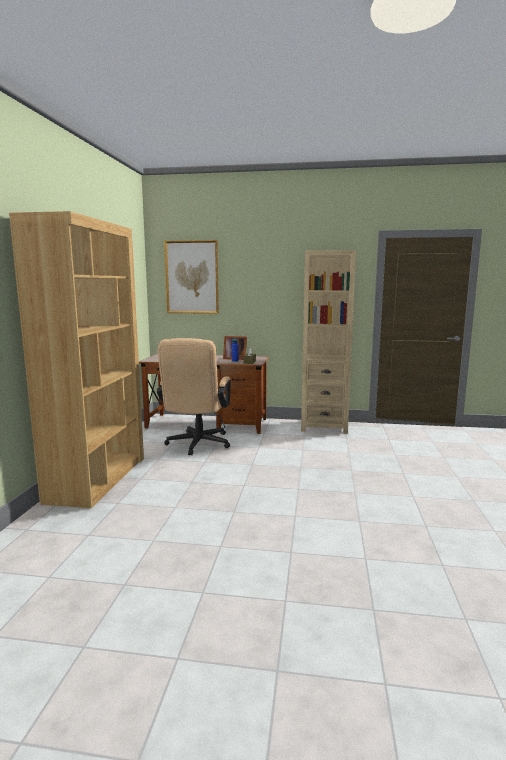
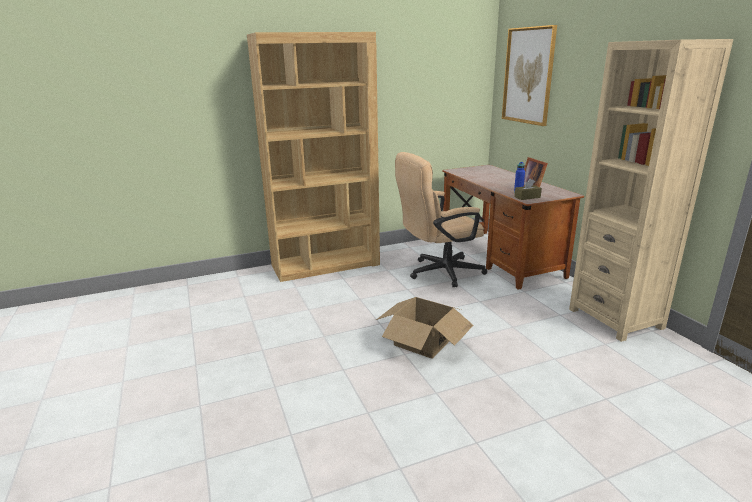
camera: 60 degrees right, 10 degrees up
none -> cardboard box [376,297,473,359]

